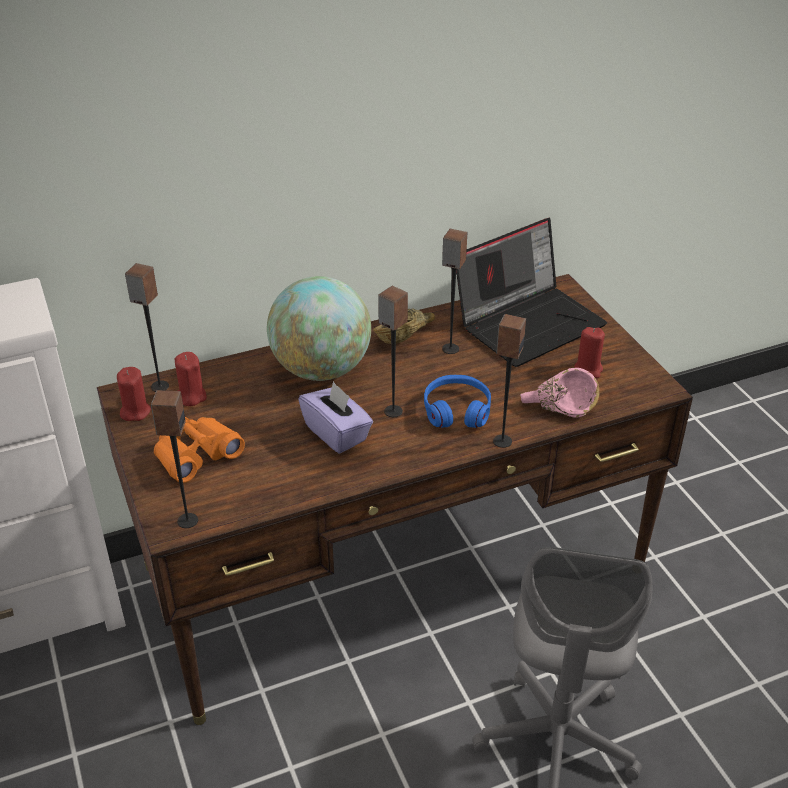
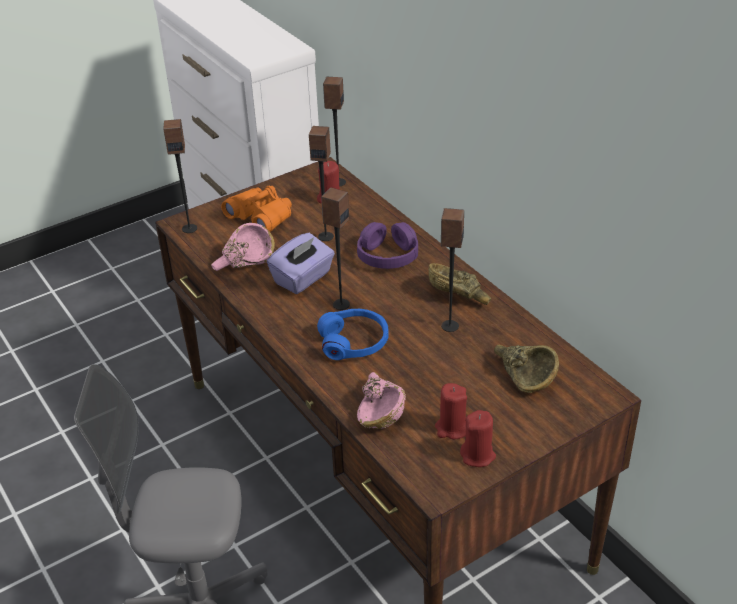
camera: 80 degrees right, 0 degrees up
red candle [117,367,151,421] -> red candle moved to [460,410,496,467]
globe [267,276,371,381] -> purple headphones [357,222,418,269]
laptop [456,218,607,367] -> brown bowl [494,345,559,393]
speaker [493,314,526,448] -> speaker moved to [309,126,334,241]
none -> pink bowl [211,223,275,271]

